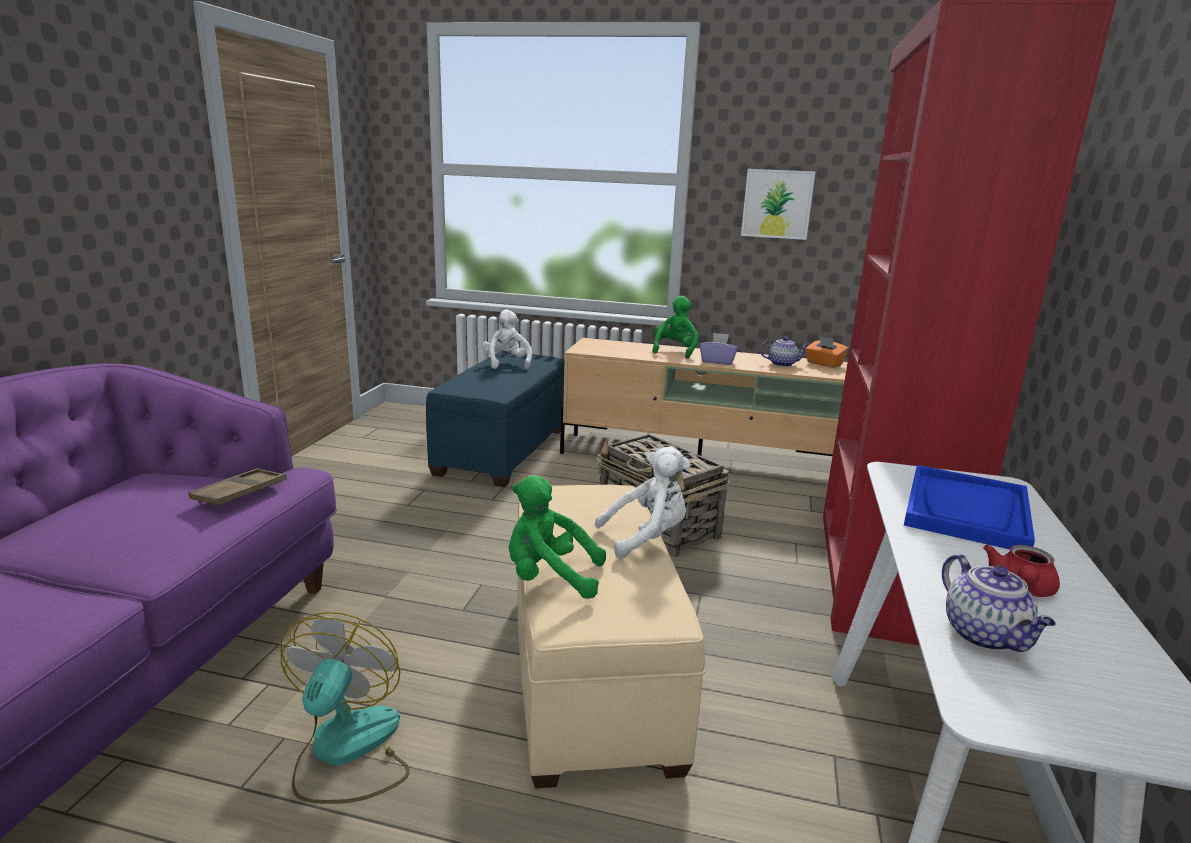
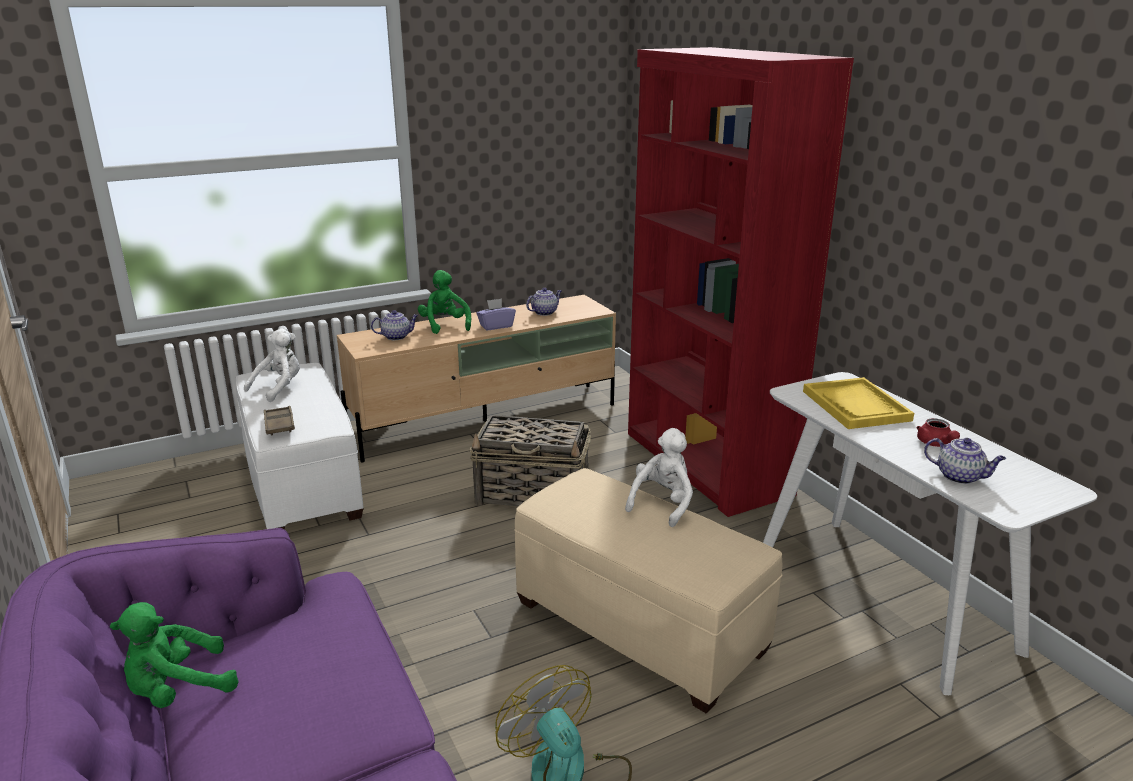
camera: 40 degrees left, 5 degrees up
brown tray [189,468,287,507] -> brown tray moved to [264,406,295,435]
blue ottoman [426,353,564,487] -> white ottoman [236,363,364,529]
white plush toy [482,309,532,370] -> white plush toy turned 90 degrees clockwise [244,328,300,402]
green plush toy [509,475,606,599] -> green plush toy moved to [110,602,239,708]
picture [741,169,815,240] -> none
orange tissue box [805,336,848,368] -> none
blue tray [904,465,1035,549] -> yellow tray [803,377,914,429]
none -> teapot [371,310,418,340]

